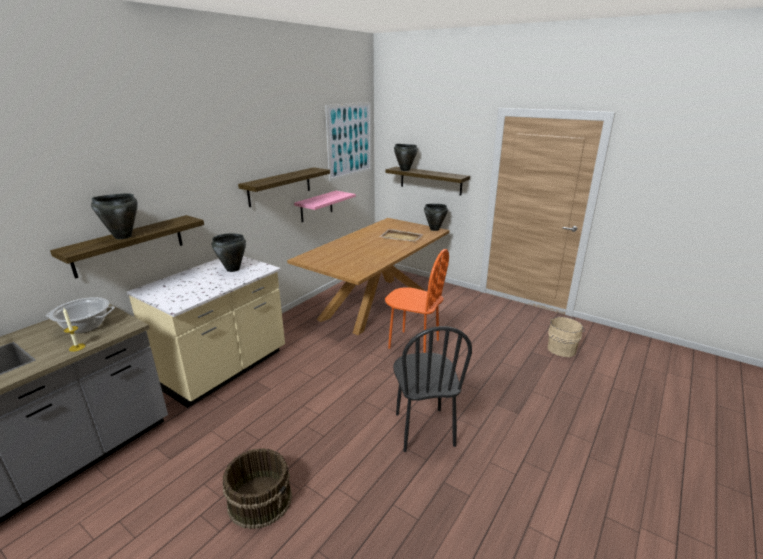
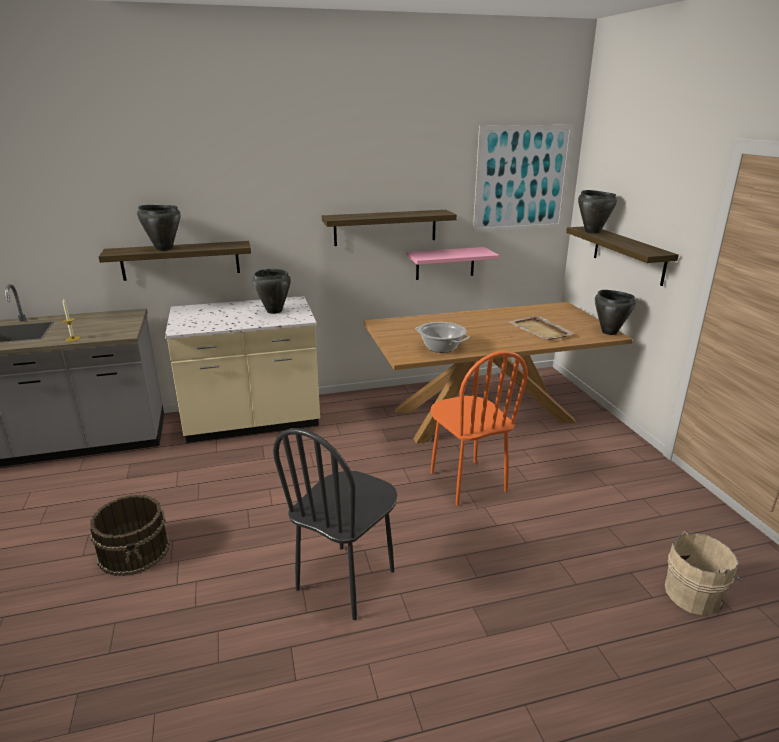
camera: 40 degrees right, 0 degrees up
cooking pot [46,297,115,333] -> cooking pot moved to [415,322,470,353]

